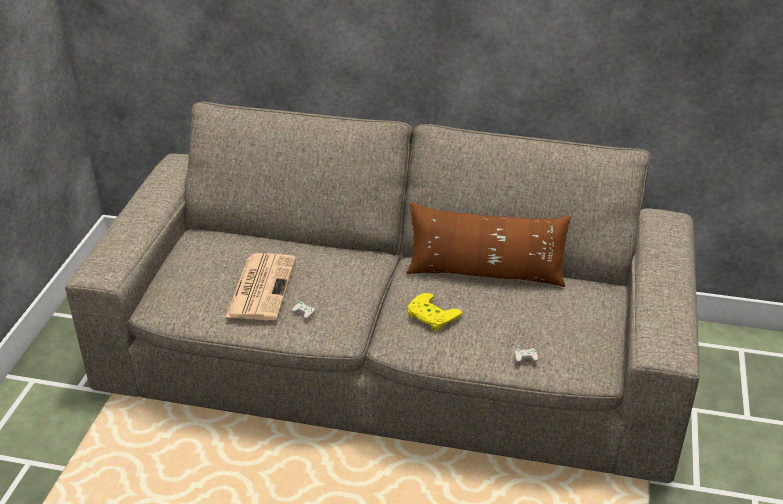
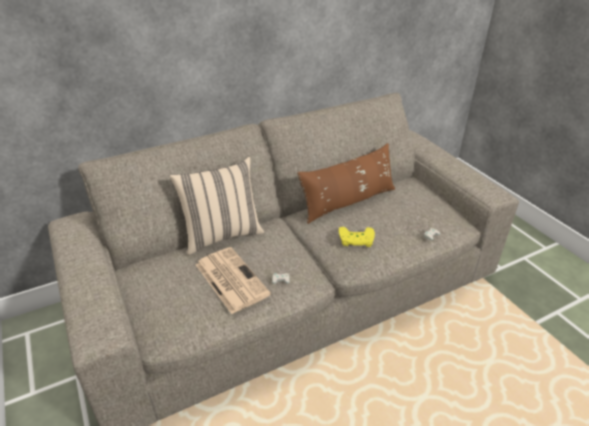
camera: 40 degrees left, 0 degrees up
none -> beige pillow [170,157,264,255]

